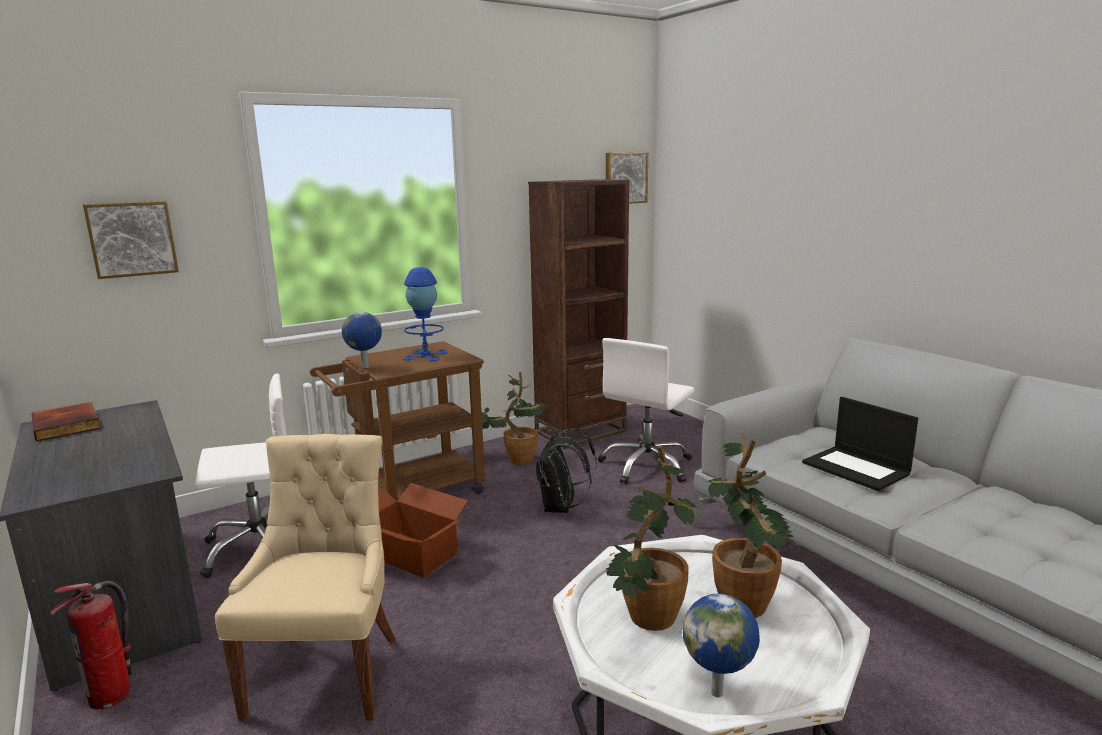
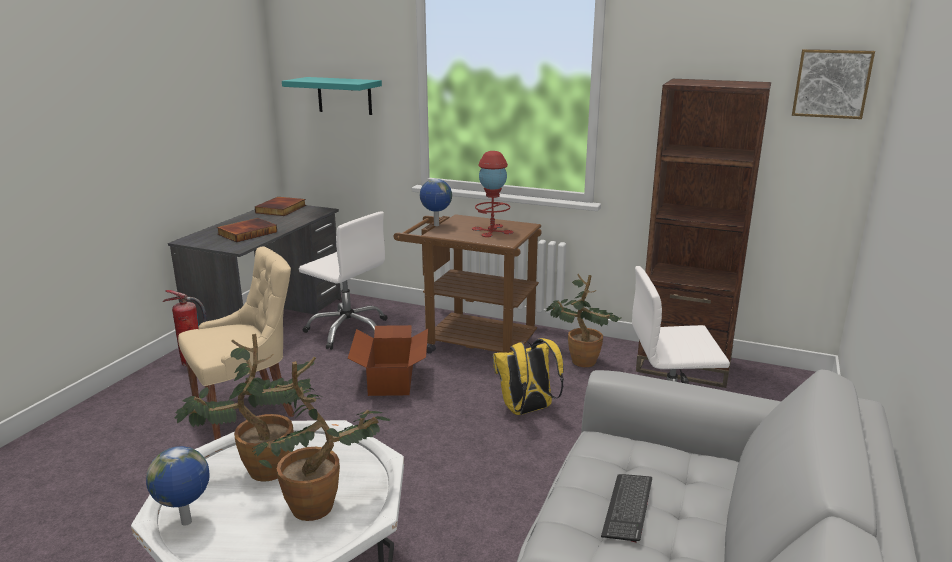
camera: 55 degrees right, 5 degrees up
picture [83,201,179,279] -> turquoise shelf [282,77,382,115]
blue table lamp [403,267,448,361] -> red table lamp [472,151,513,237]
black backpack [536,428,597,513] -> yellow backpack [493,338,564,415]
laptop [802,397,918,491] -> keyboard [601,474,652,543]
none -> book [217,218,277,242]

